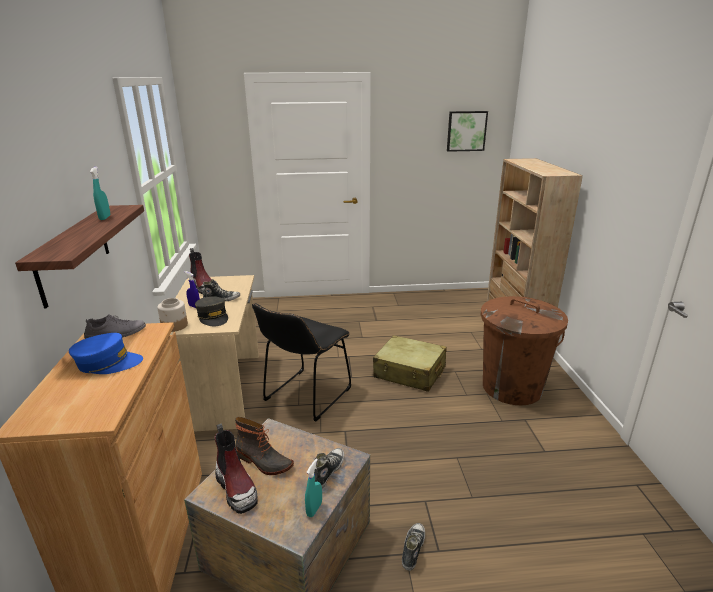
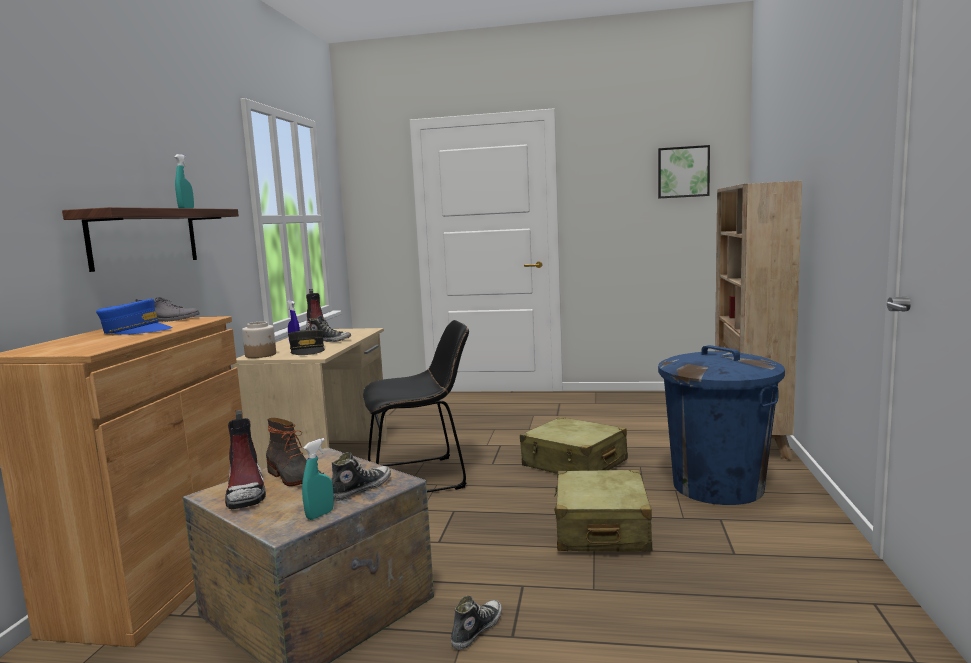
camera: 15 degrees right, 15 degrees down
black chair [252,303,352,421] -> black chair turned 150 degrees counterclockwise [363,320,469,492]
brown trash can [481,296,568,405] -> blue trash can [658,345,785,505]
none -> beige suitcase [554,470,652,552]

